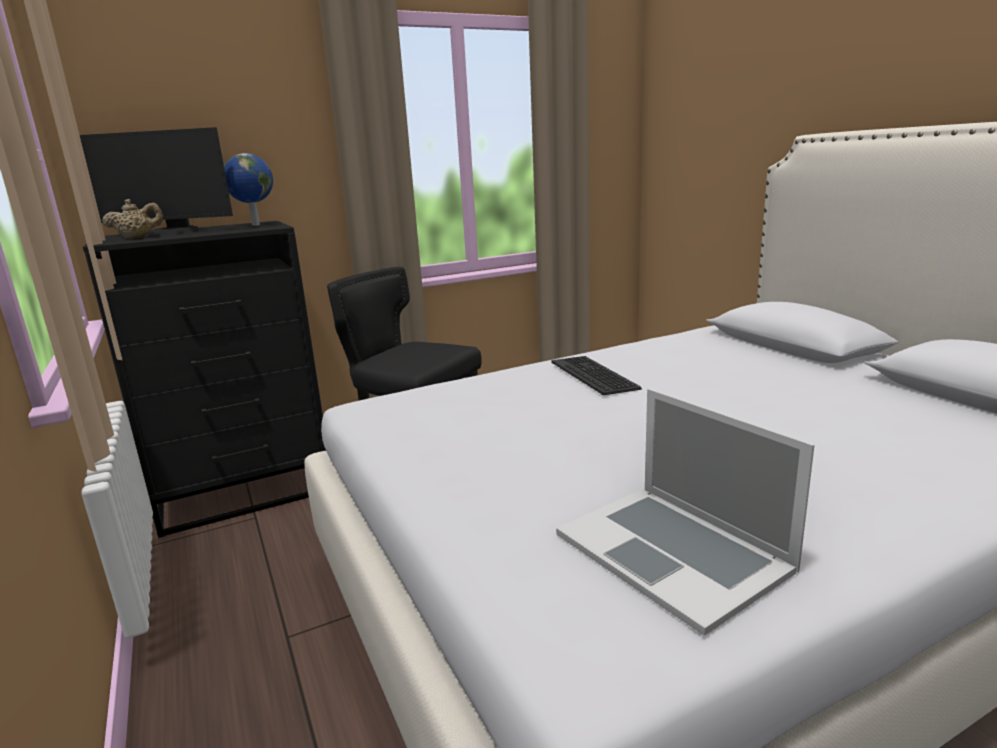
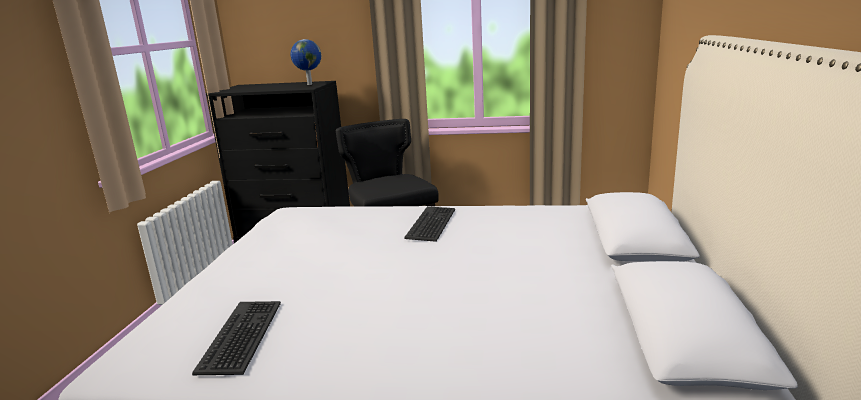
camera: 35 degrees right, 0 degrees up
monitor [80,127,233,234] -> none
beige teapot [102,199,163,239] -> none
laptop [556,389,814,636] -> keyboard [192,301,281,375]

